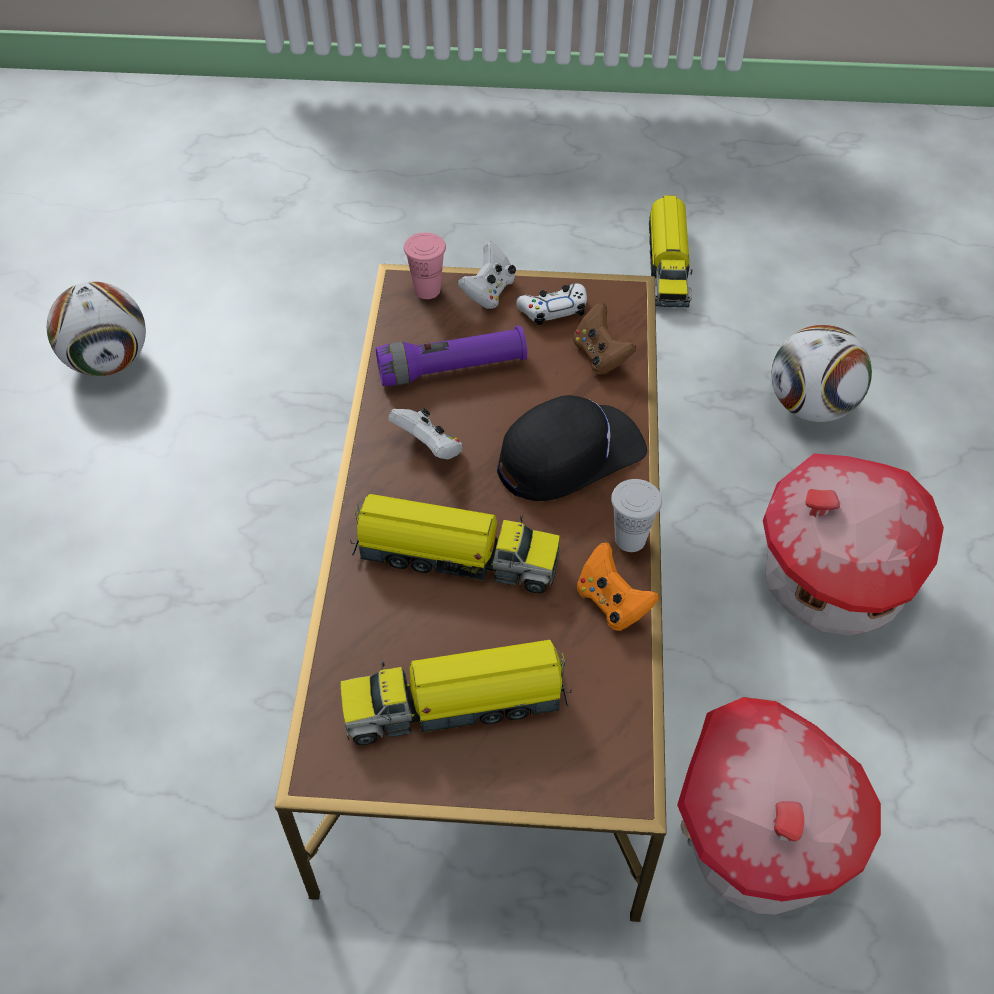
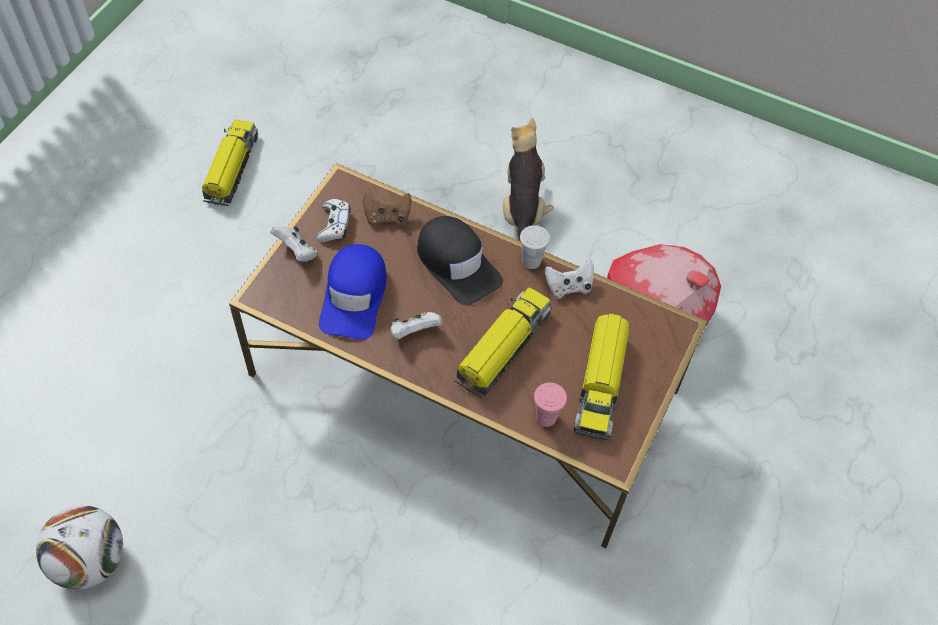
camera: 70 degrees left, 5 degrees up
purple flashlight [376,326,527,386] -> blue cap [319,244,387,339]
pink cup [404,232,446,299] -> pink cup moved to [534,383,567,427]
black cap [497,395,647,501] -> black cap turned 150 degrees clockwise [417,216,503,305]
orange game controller [577,543,659,631] -> white game controller [545,259,594,298]
toy truck [649,195,693,307] -> toy truck turned 105 degrees counterclockwise [202,120,258,206]
toy house [763,453,944,636] -> plush toy [503,118,554,241]
football [771,325,872,422] -> none

